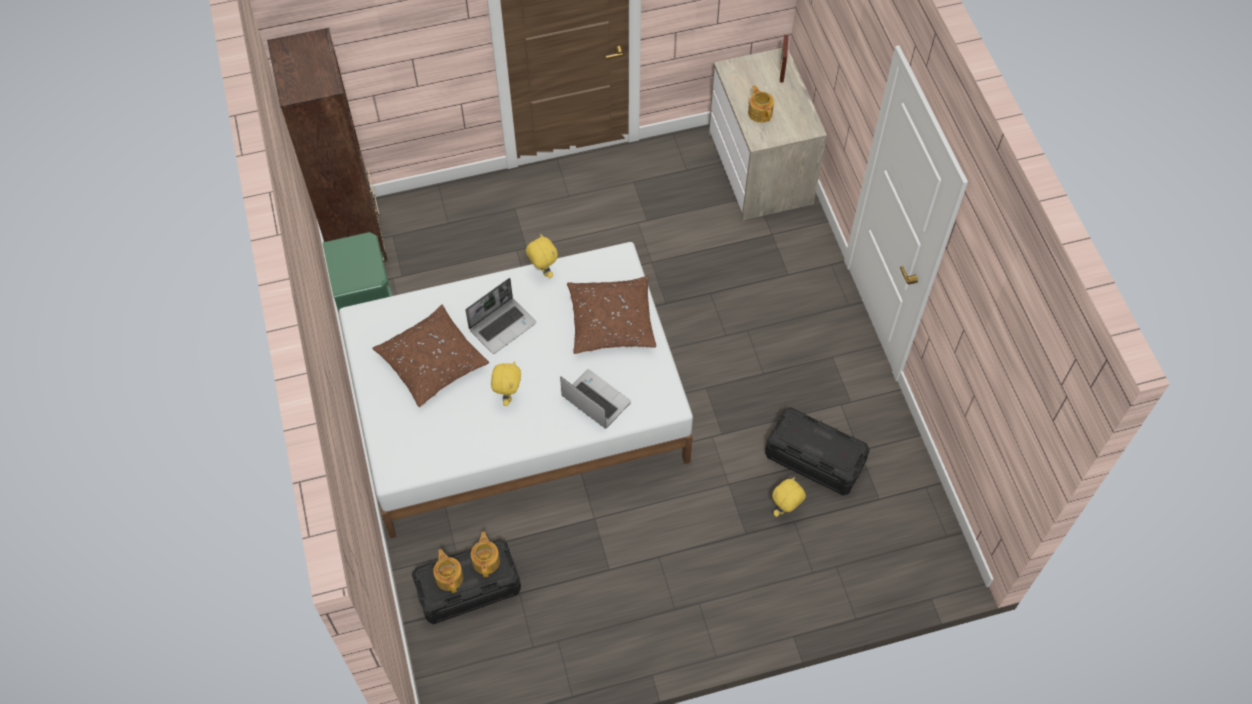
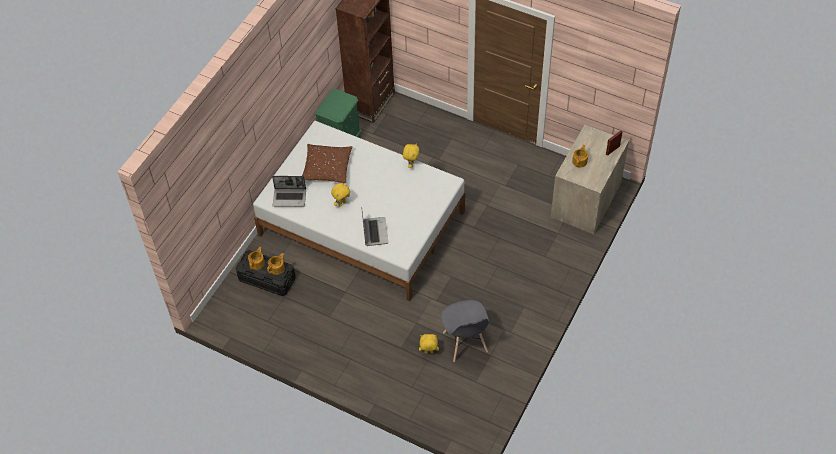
camera: 45 degrees right, 5 degrees down
laptop [465,278,537,354] -> laptop moved to [272,176,306,207]
brown pillow [567,276,656,354] -> none
black storage box [765,407,870,495] -> grey chair [441,300,489,362]

